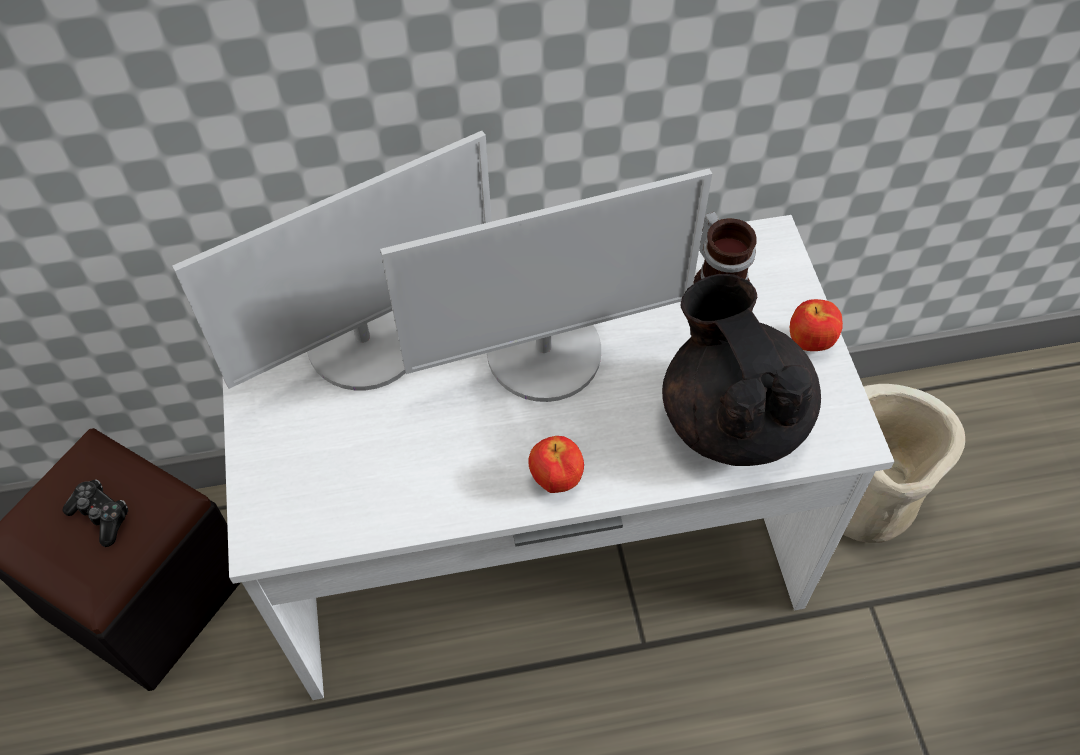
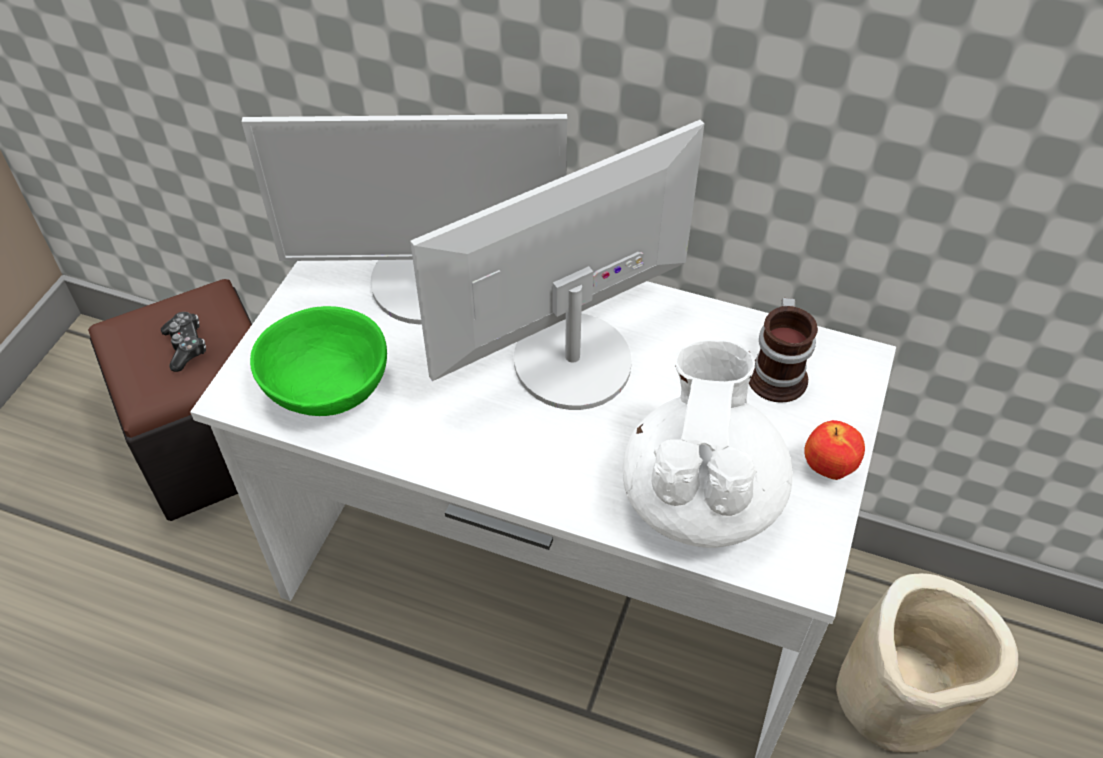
camera: 30 degrees right, 5 degrees down
monitor [380,169,712,402] -> monitor turned 135 degrees clockwise [410,120,704,410]
apple [528,436,584,493] -> none
black teapot [662,274,821,466] -> white teapot [623,340,793,548]
none -> green bowl [250,306,387,416]

